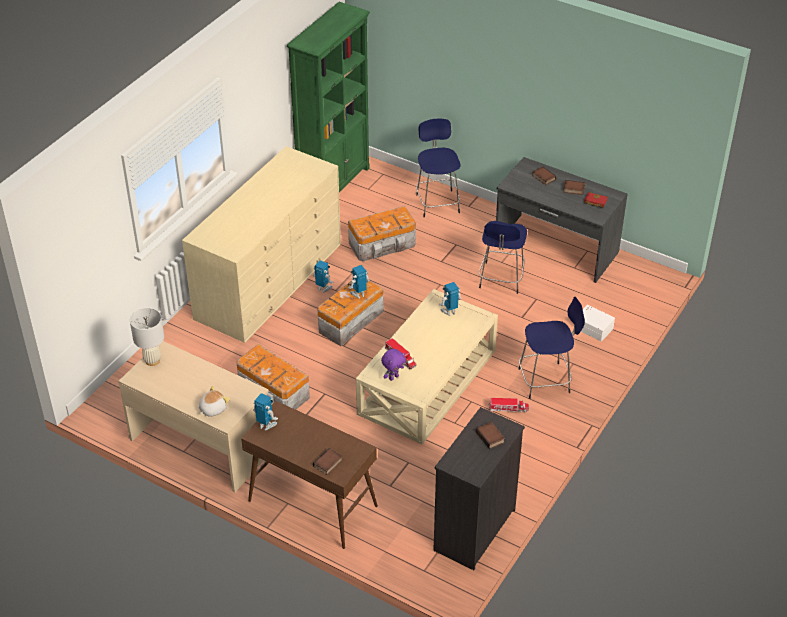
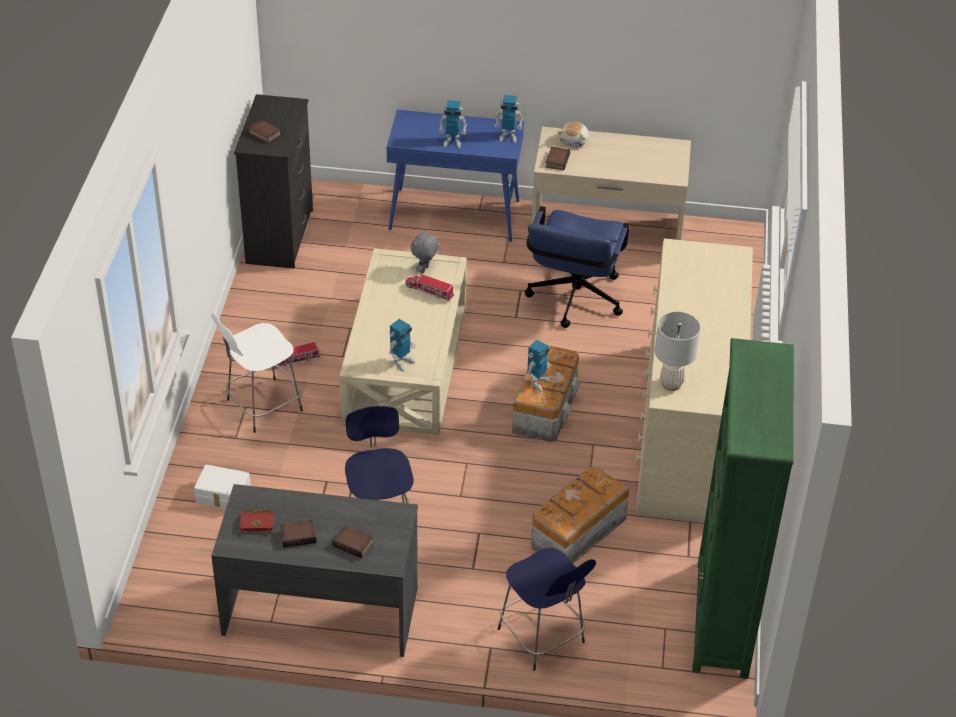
camera: 155 degrees right, 0 degrees up
white table lamp [130,308,164,366] -> white table lamp moved to [655,312,701,391]
storage box [237,344,310,410] -> blue office chair [525,206,630,328]
brown console table [241,401,378,549] -> blue console table [387,110,524,242]
toy robot [313,260,334,293] -> toy robot moved to [439,100,467,148]
book [313,448,343,475] -> book moved to [545,147,570,170]
purple plush toy [381,349,406,381] -> grey plush toy [411,230,439,273]
blue stool [519,297,585,399] -> white stool [211,313,303,433]

